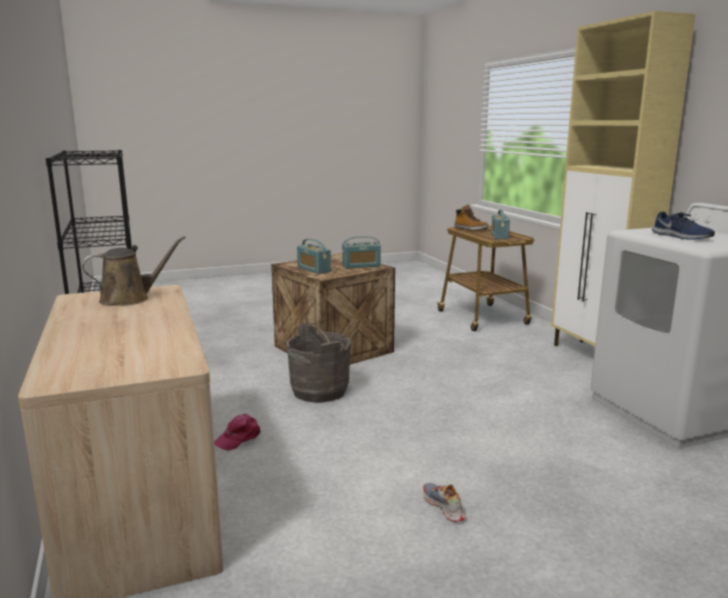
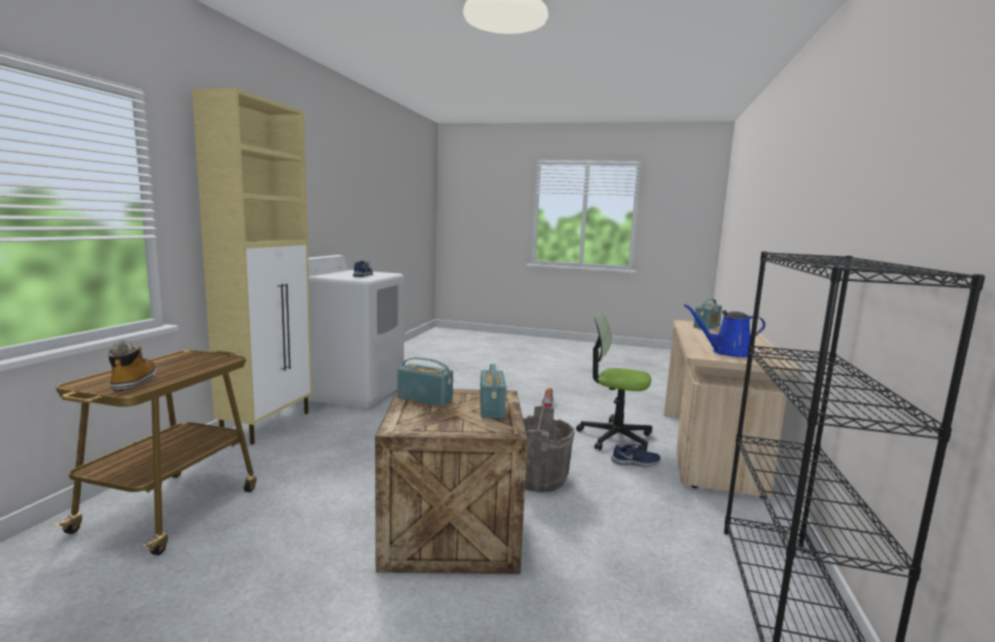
camera: 145 degrees left, 5 degrees down
brown watering can [82,236,186,306] -> blue watering can [684,304,766,357]
pink cap [214,414,260,451] -> blue shoe [611,444,660,467]
radio [491,210,510,239] -> radio moved to [693,299,722,330]
none -> office chair [576,312,652,451]

